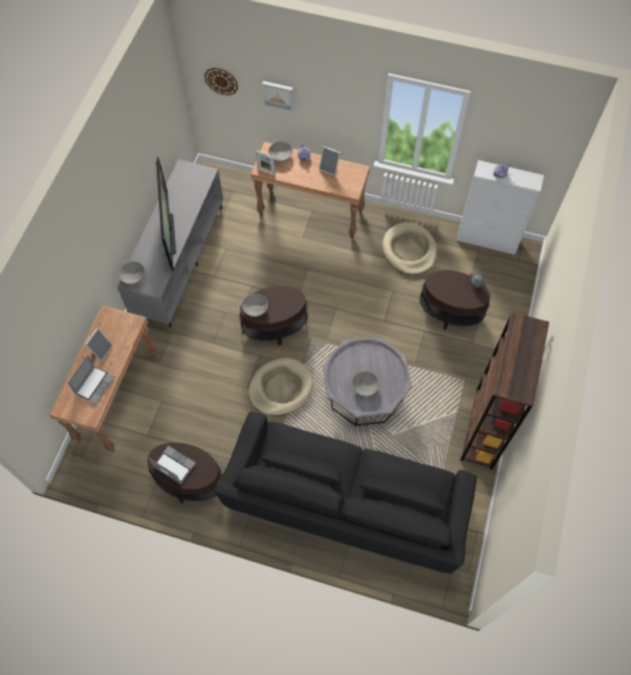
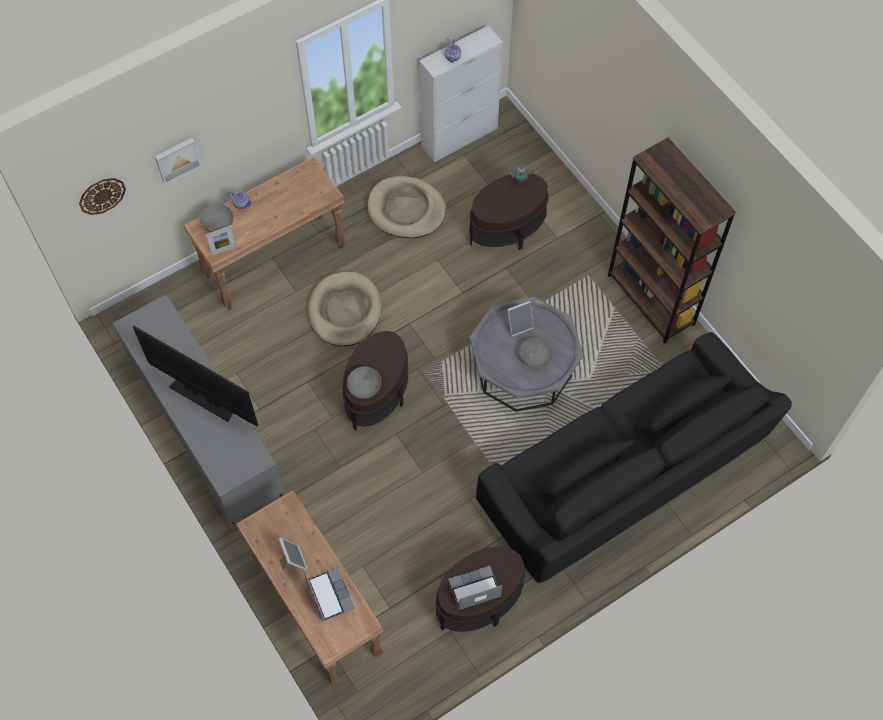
camera: 50 degrees left, 0 degrees up
grey bowl [119,262,145,285] -> none
beige dog bed [248,358,313,416] -> beige dog bed moved to [308,272,382,346]
picture frame [319,146,340,176] -> picture frame moved to [507,301,534,337]

